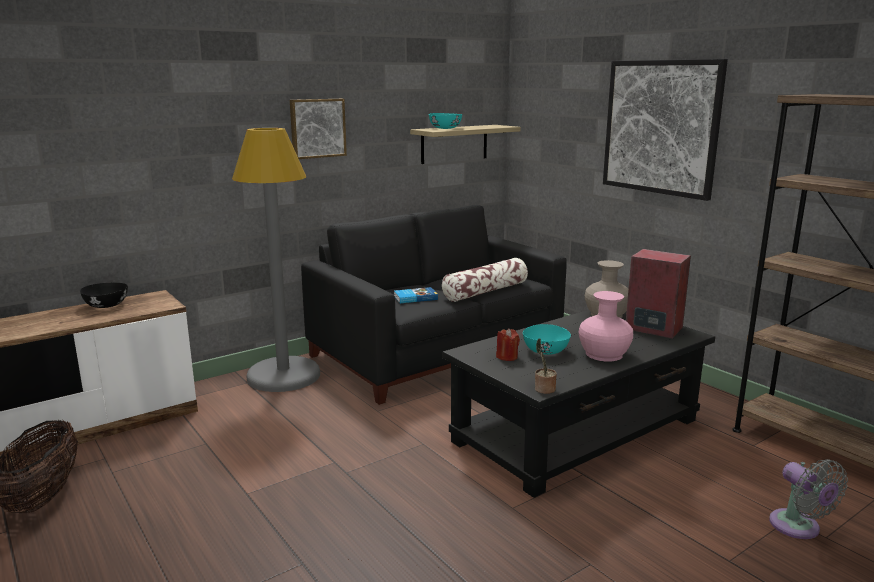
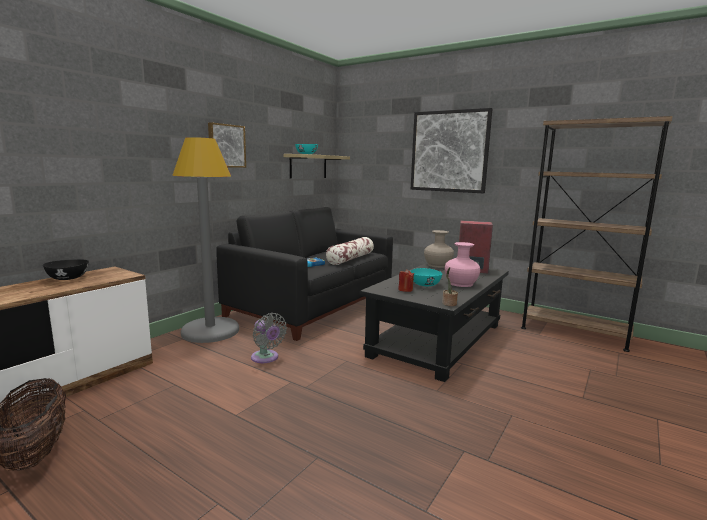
camera: 20 degrees left, 5 degrees down
grey fan [769,459,848,539] -> grey fan moved to [251,313,287,363]

